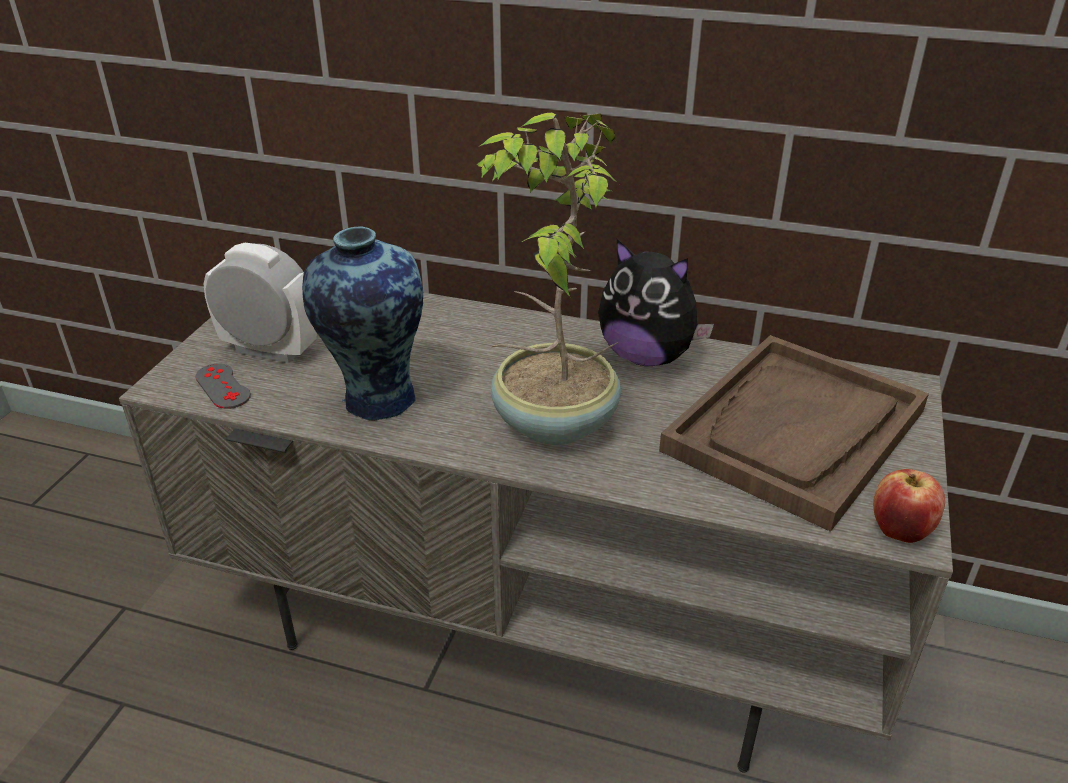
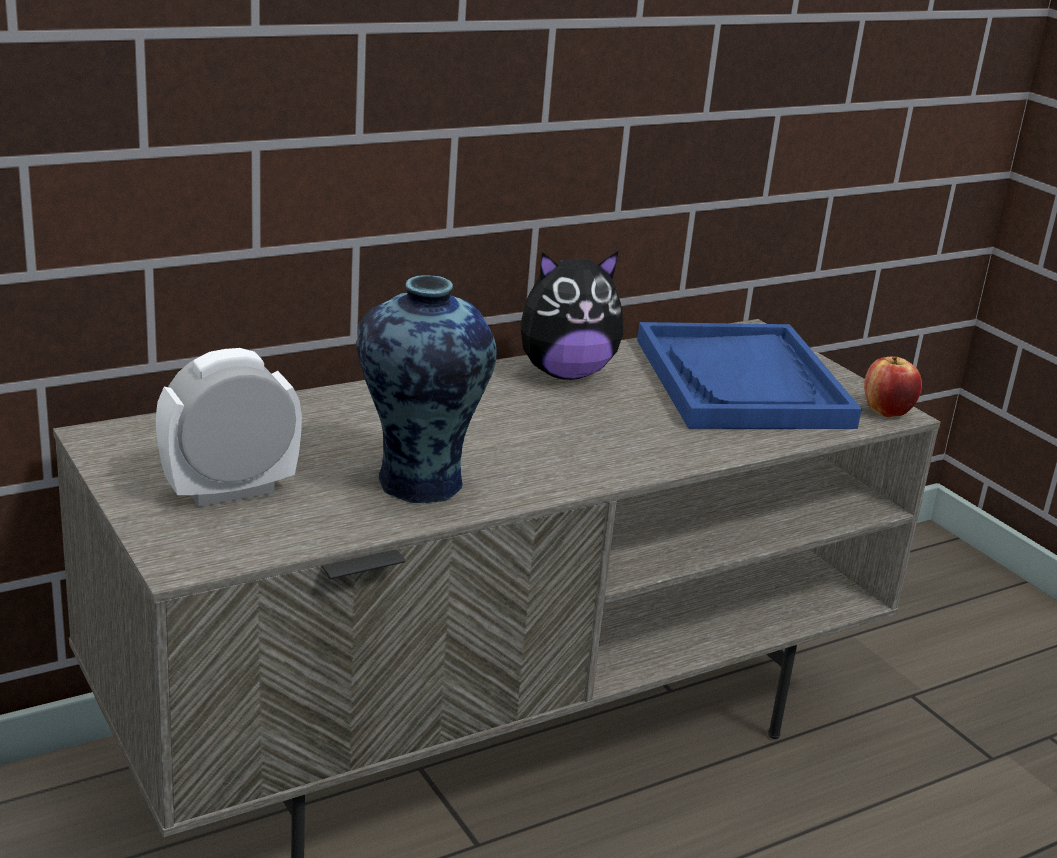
camera: 50 degrees left, 10 degrees down
grey game controller [195,363,251,409] -> none
potted plant [476,113,621,445] -> none
brown tray [659,335,929,532] -> blue tray [637,322,862,429]

